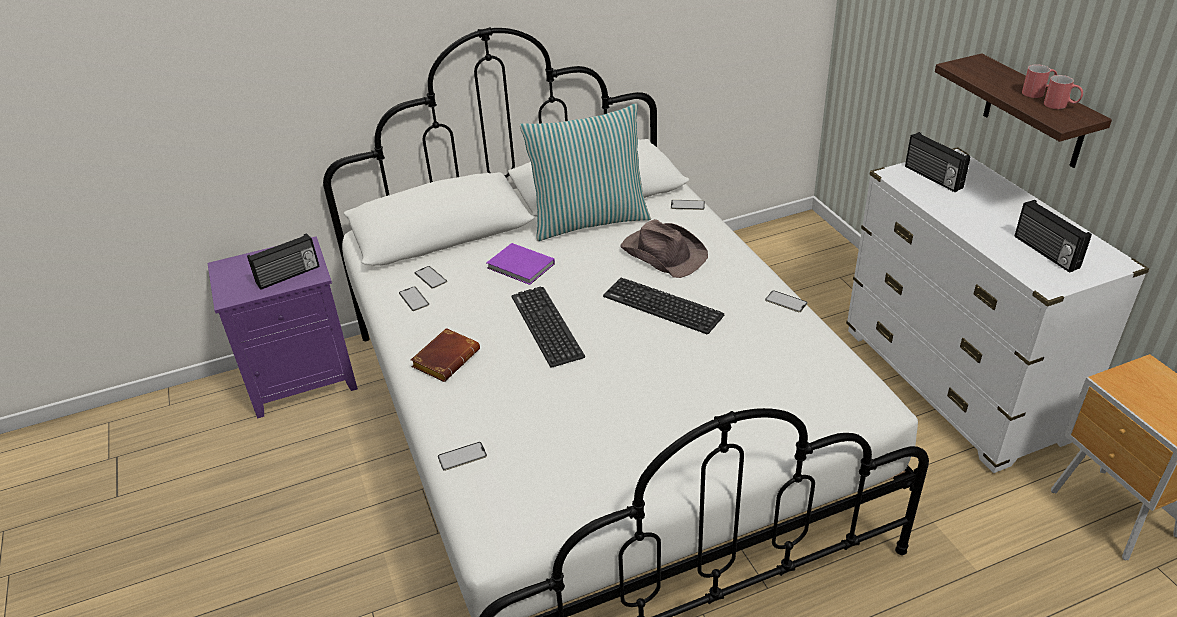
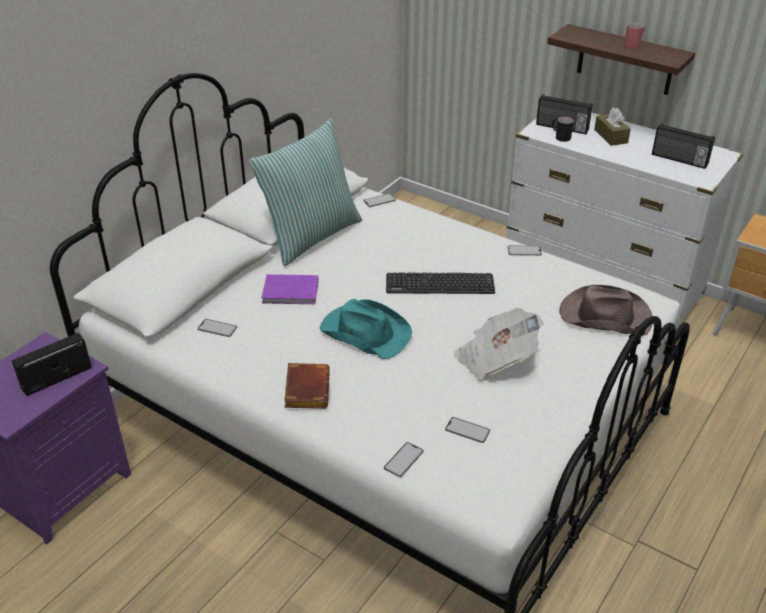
camera: 35 degrees left, 0 degrees up
radio [247,233,320,290] -> radio turned 150 degrees counterclockwise [12,333,92,396]
phone [399,286,429,311] -> phone moved to [445,417,490,443]
keyboard [512,286,585,368] -> turquoise hat [319,299,412,359]
brown hat [620,219,708,278] -> brown hat moved to [560,285,652,336]
red mug [1044,75,1083,109] -> none
none -> newspaper [454,308,543,379]
none -> black mug [552,117,574,142]
none -> brown tissue box [594,108,631,146]

